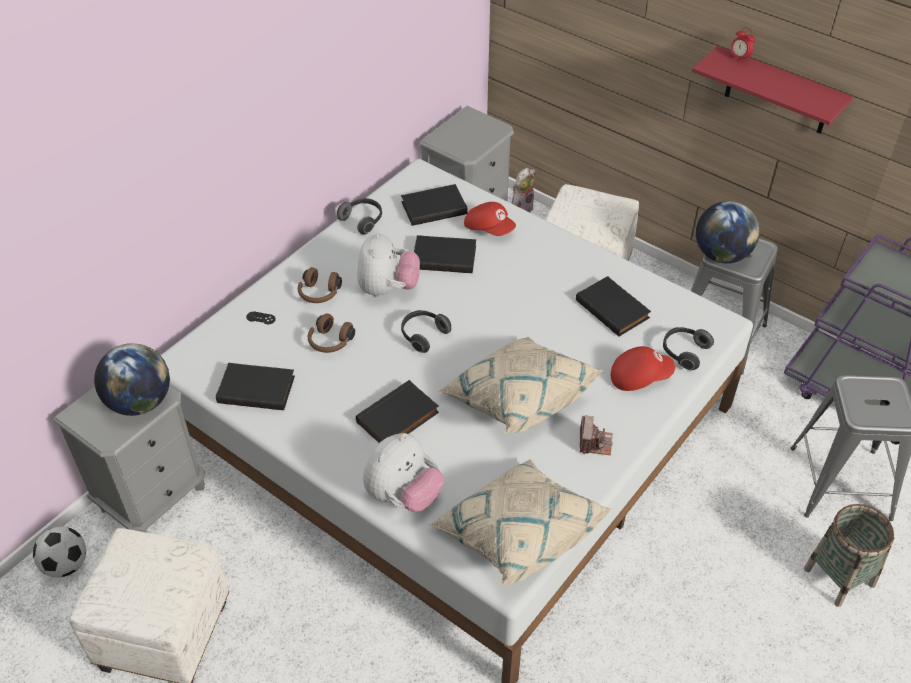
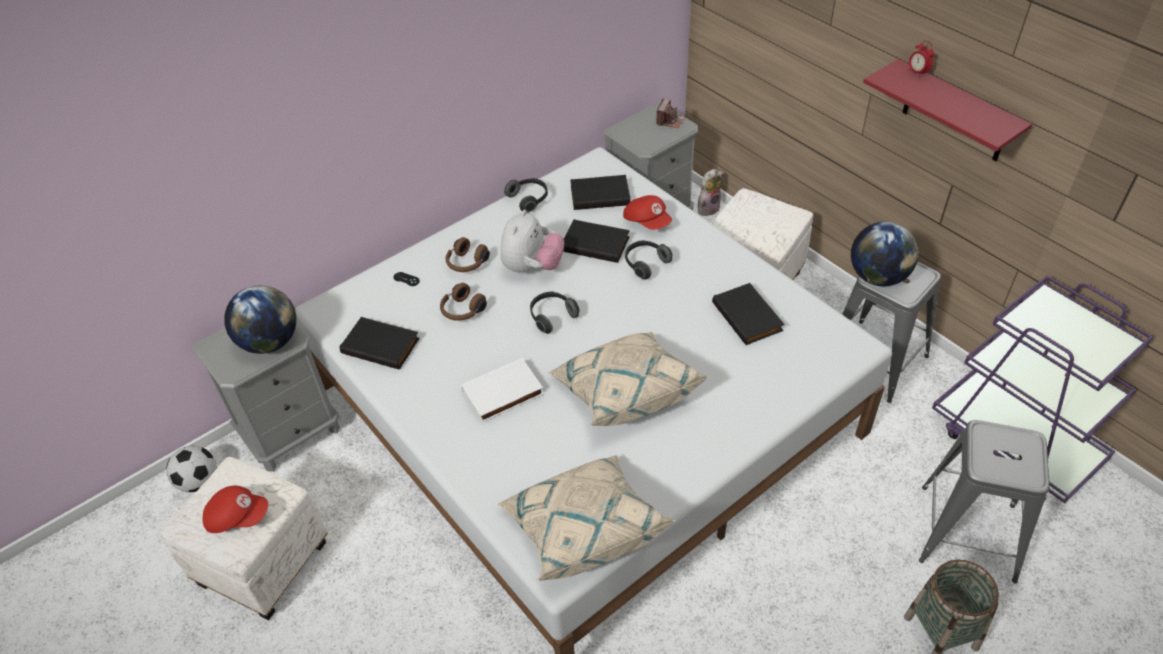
camera: 15 degrees right, 0 degrees up
black book [356,380,439,443] -> white book [461,358,544,422]
plush toy [363,433,444,512] -> none
camera [580,415,612,455] -> camera moved to [656,98,685,128]
red cap [611,346,675,391] -> red cap moved to [203,486,268,533]
headphones [663,327,714,370] -> headphones moved to [625,240,672,279]

